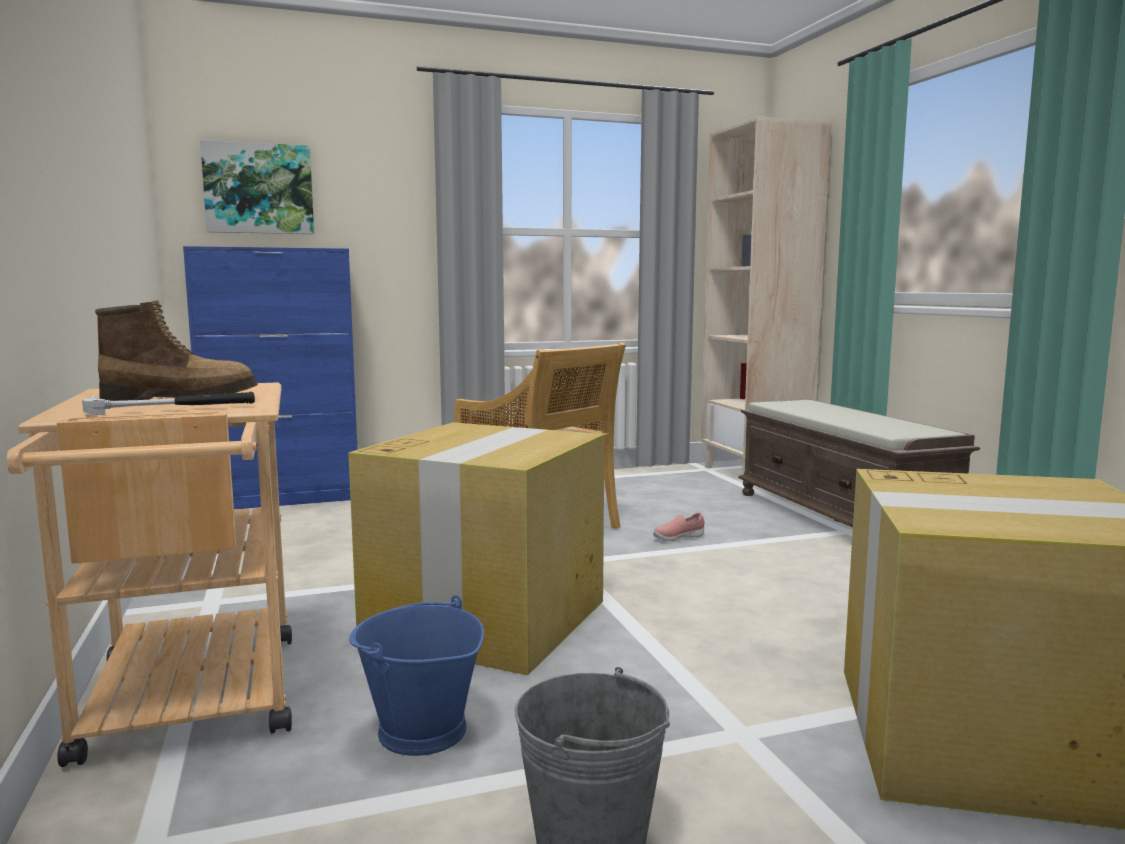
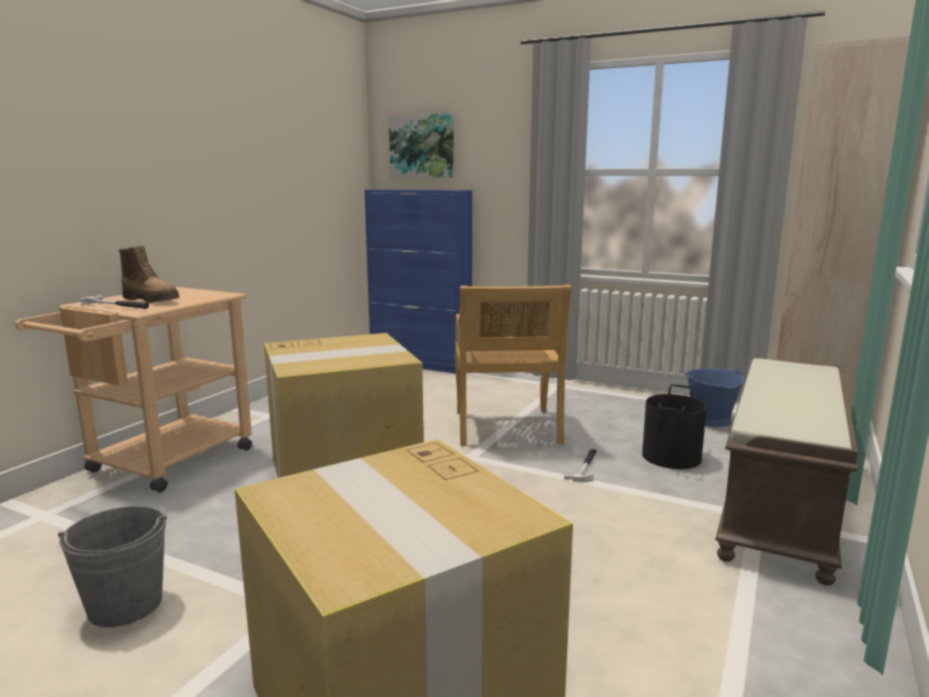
camera: 45 degrees right, 5 degrees up
blue bucket [349,595,484,756] -> blue bucket moved to [685,368,744,427]
pink shoe [653,512,704,541] -> hammer [564,449,597,482]
none -> black bucket [642,384,707,469]

